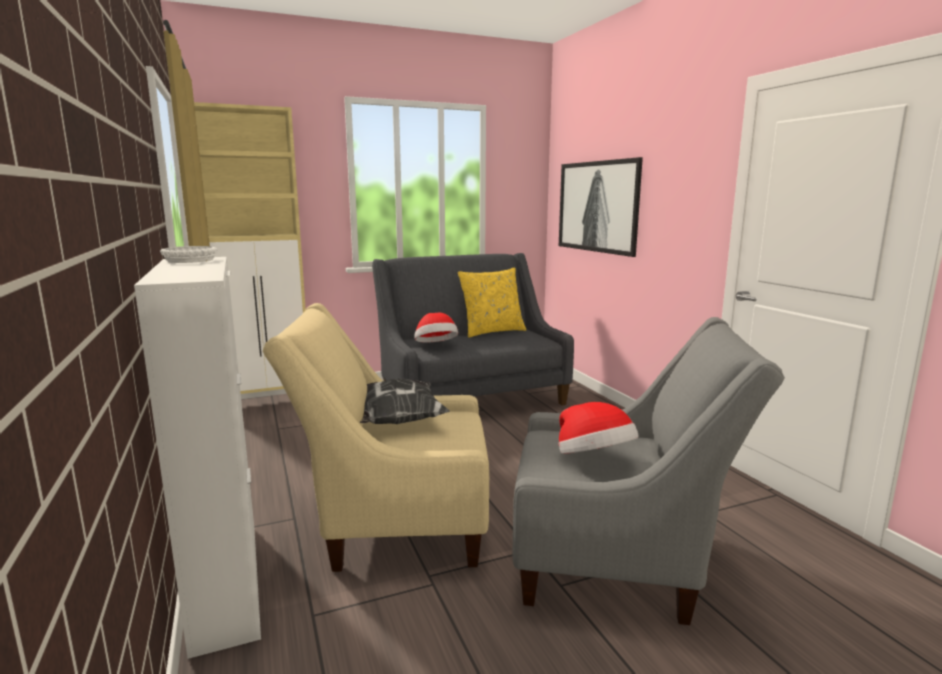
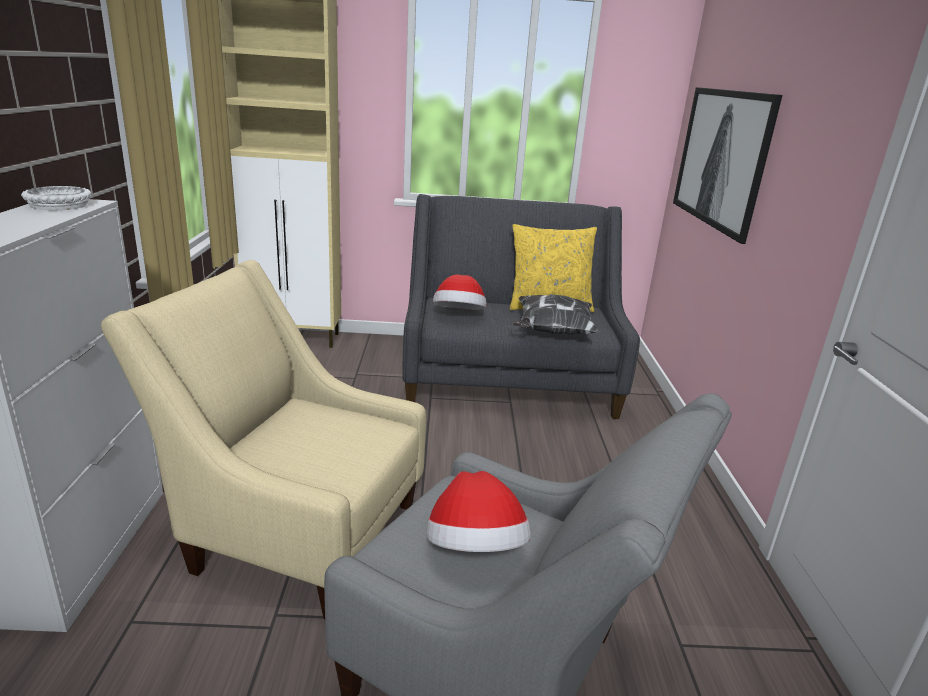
camera: 20 degrees right, 10 degrees up
pillow [360,379,450,424] -> pillow moved to [512,295,600,334]

